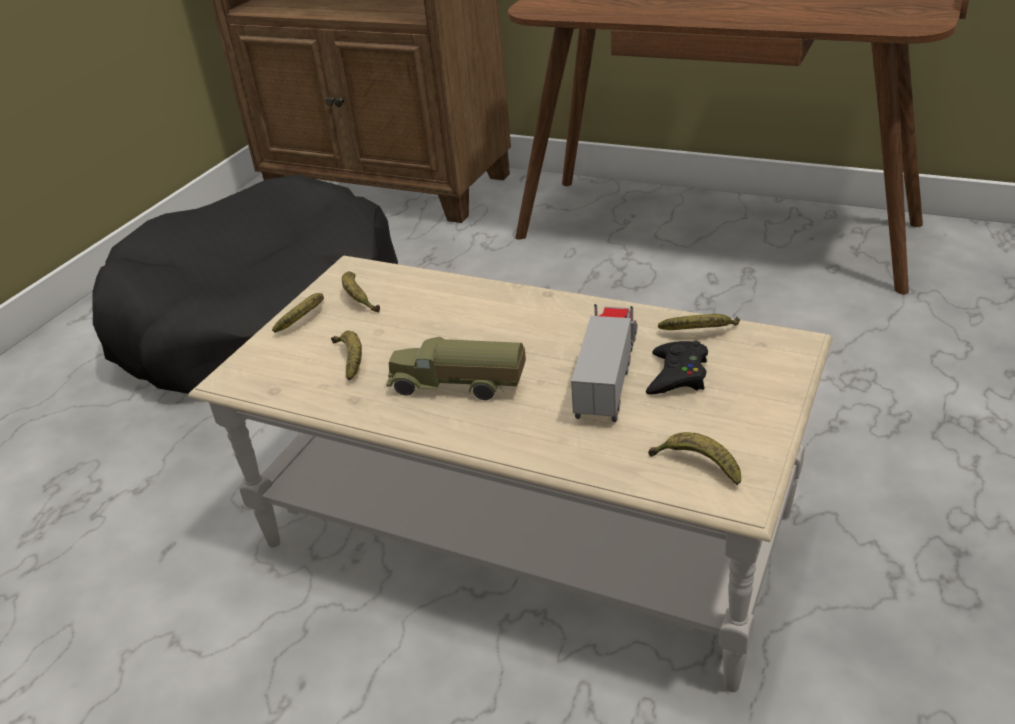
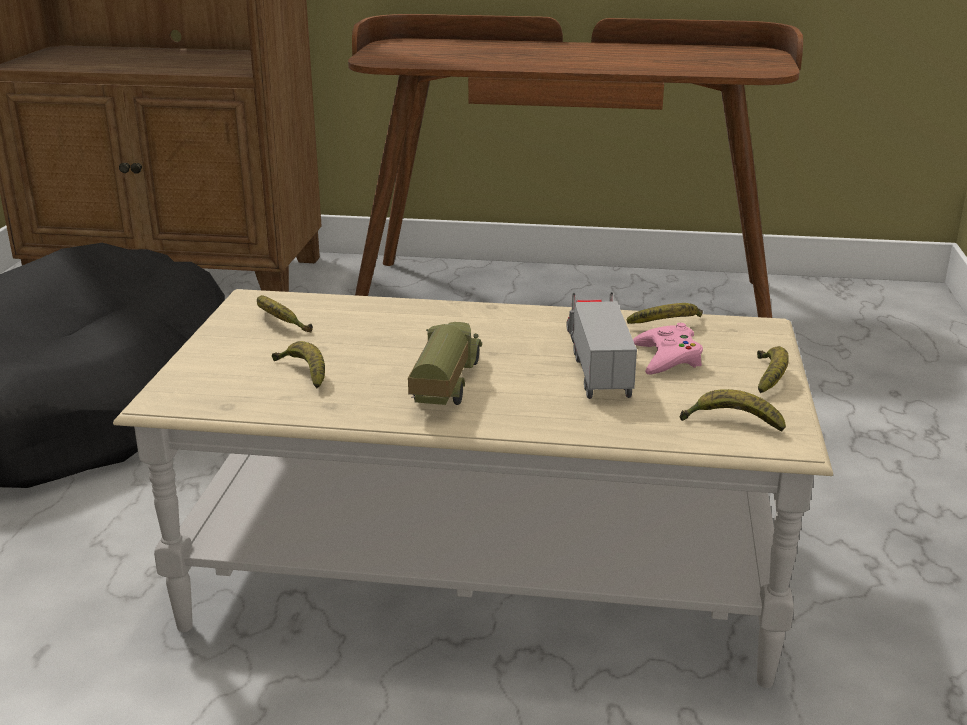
camera: 20 degrees left, 10 degrees down
banana [272,293,324,333] -> banana moved to [757,346,789,393]
toy truck [386,337,526,400] -> toy truck turned 105 degrees clockwise [408,322,482,405]
black game controller [646,341,708,395] -> pink game controller [633,323,703,374]

